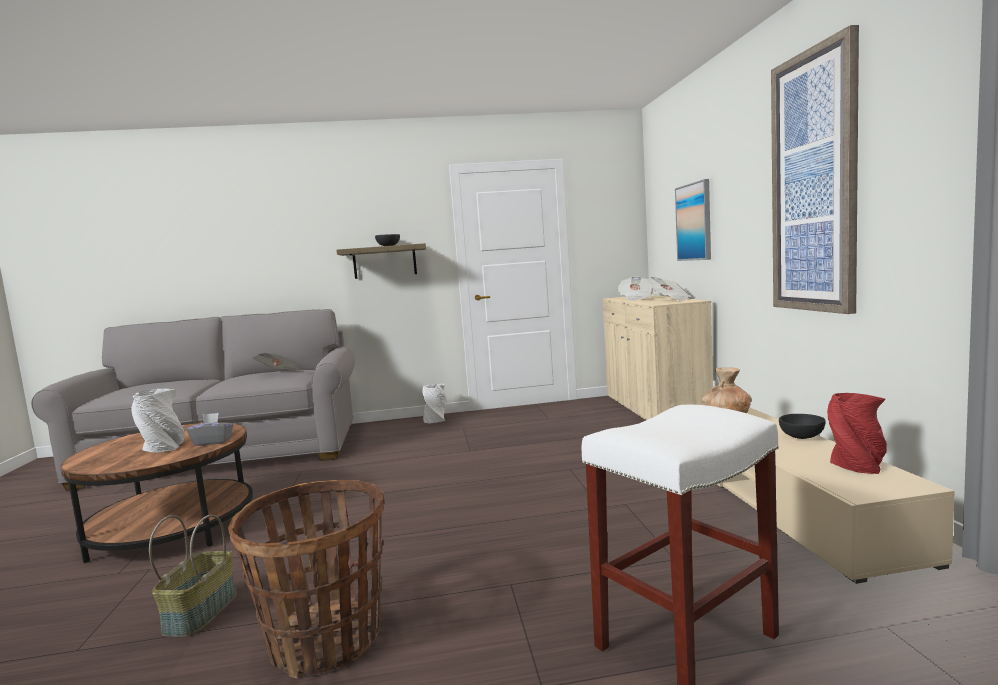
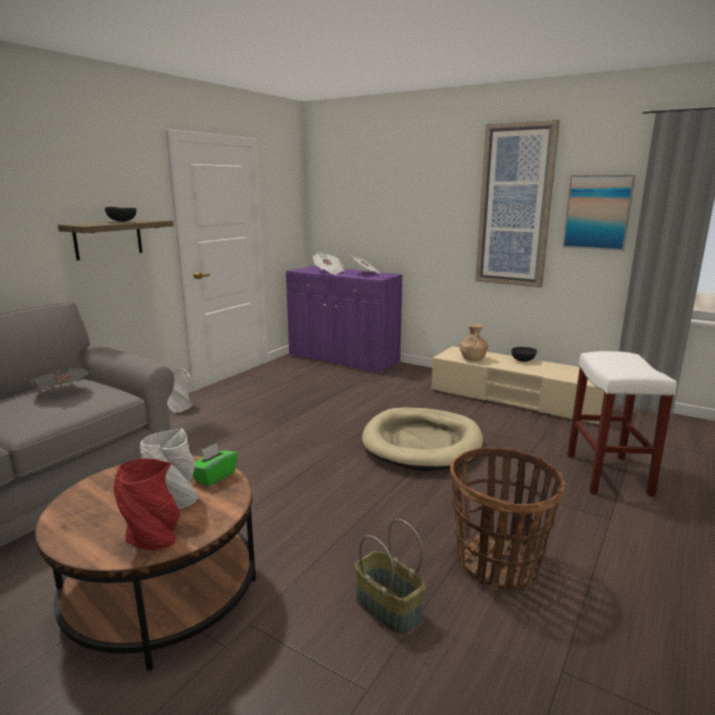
camera: 50 degrees left, 10 degrees up
grey tissue box [187,413,233,446] -> green tissue box [193,443,238,486]
beige cabinet [602,295,713,420] -> purple cabinet [286,266,403,374]
picture [675,179,711,261] -> picture moved to [563,175,635,251]
red vase [827,393,887,474] -> red vase moved to [113,458,180,550]
none -> beige dog bed [362,408,483,471]

